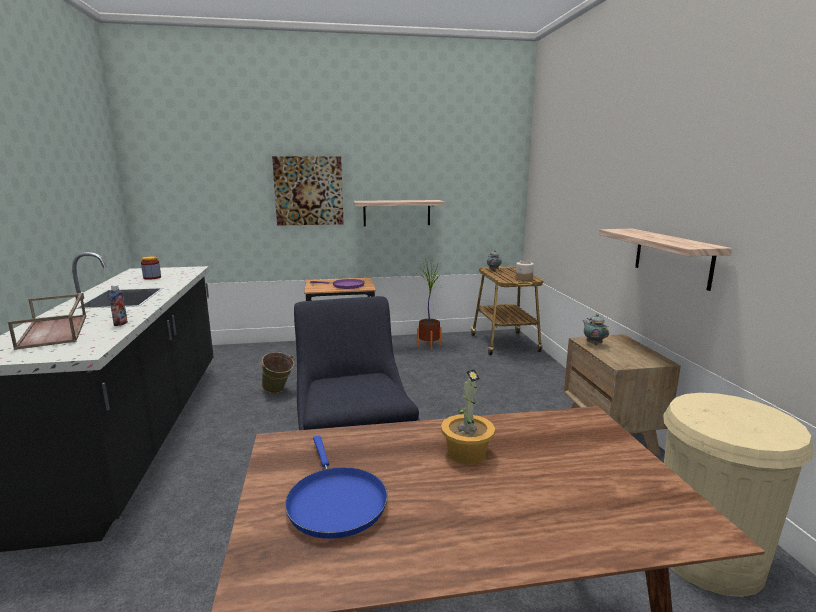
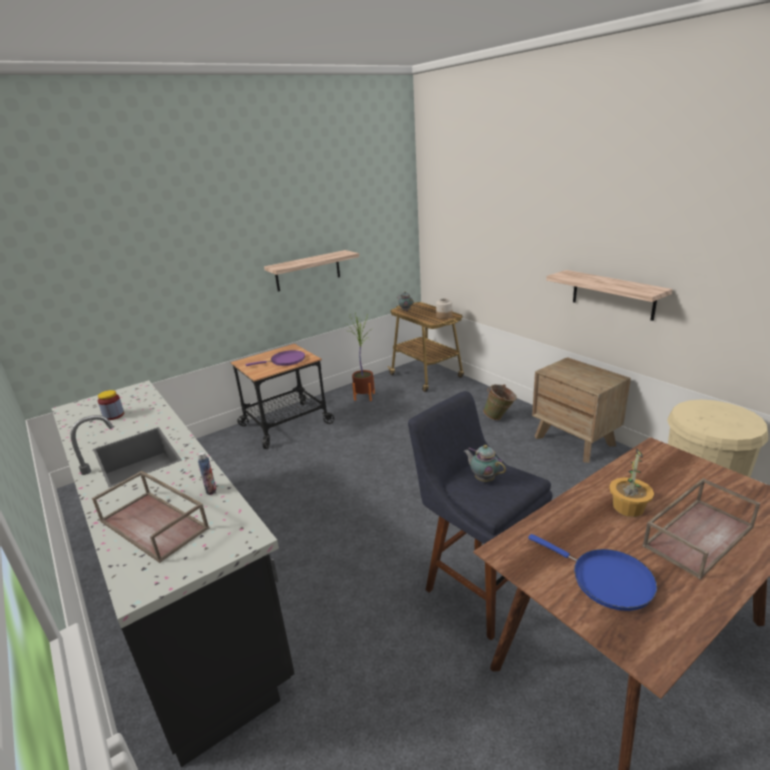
camera: 25 degrees left, 10 degrees up
green bucket [260,352,294,393] -> green bucket moved to [483,384,517,420]
picture [272,156,344,226] -> none
teapot [583,314,609,345] -> teapot moved to [464,445,506,482]
none -> brown tray [643,478,761,579]

